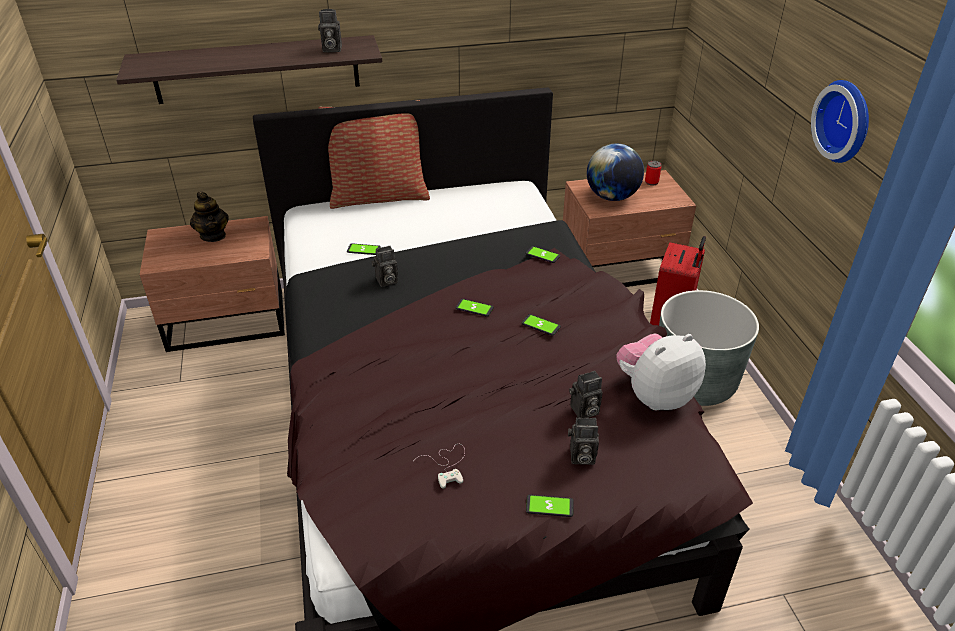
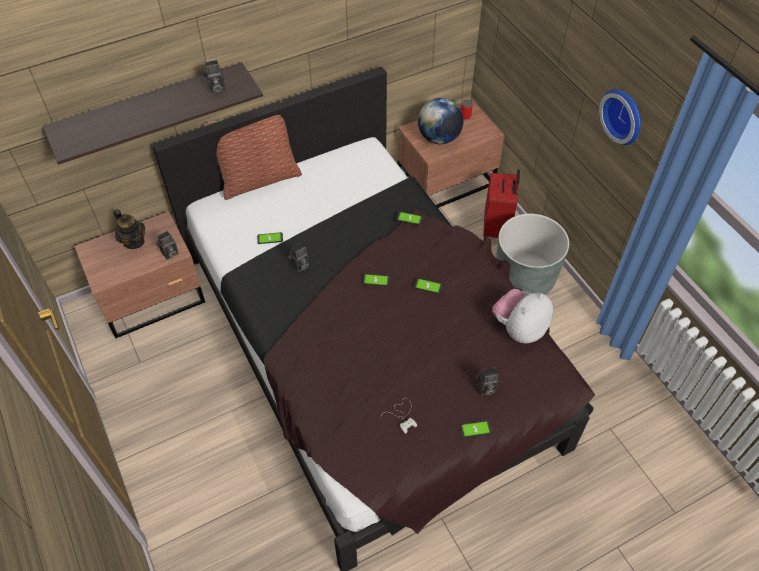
camera: 15 degrees left, 15 degrees up
camera [569,371,603,418] -> camera moved to [156,231,179,260]

